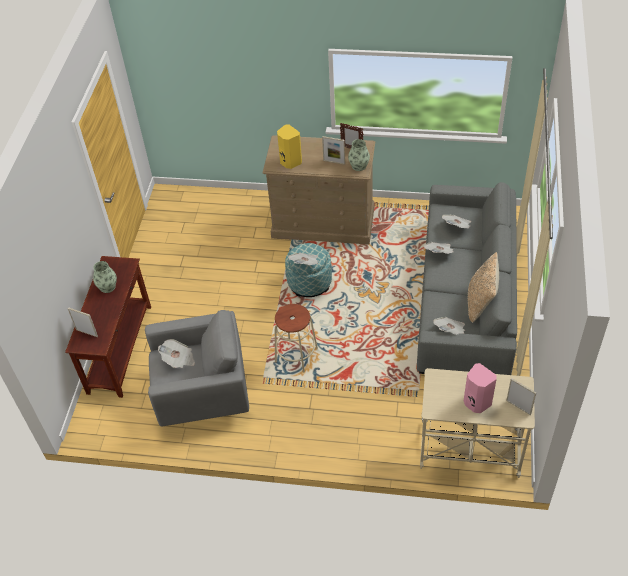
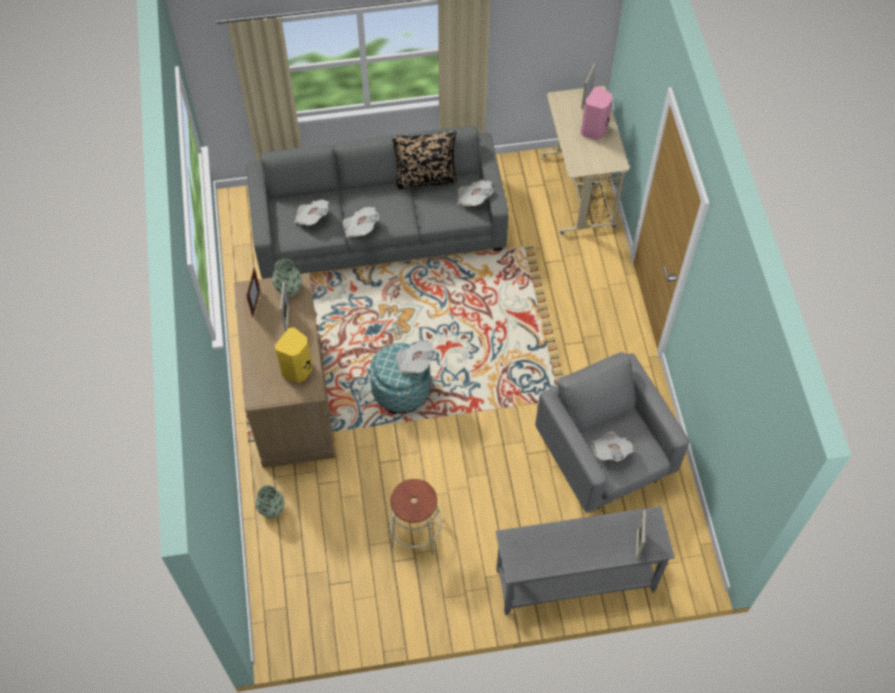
camera: 110 degrees left, 10 degrees up
brown console table [65,256,151,398] -> grey console table [496,506,675,615]
vase [93,261,117,293] -> vase moved to [256,485,285,518]
beige stool [275,304,318,372] -> beige stool moved to [389,479,441,555]
beige pillow [467,252,499,323] -> black pillow [392,130,457,190]

